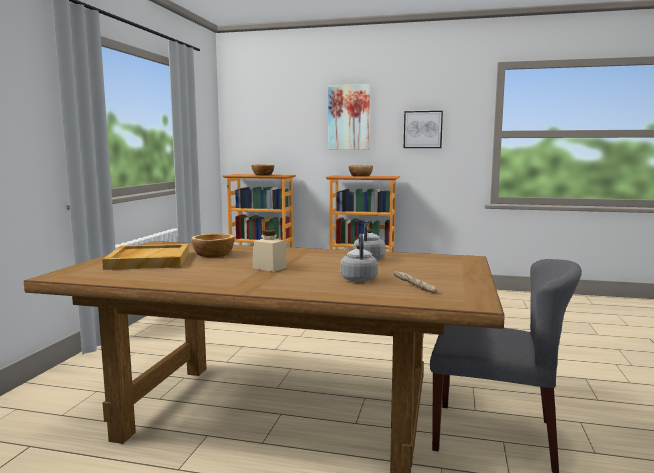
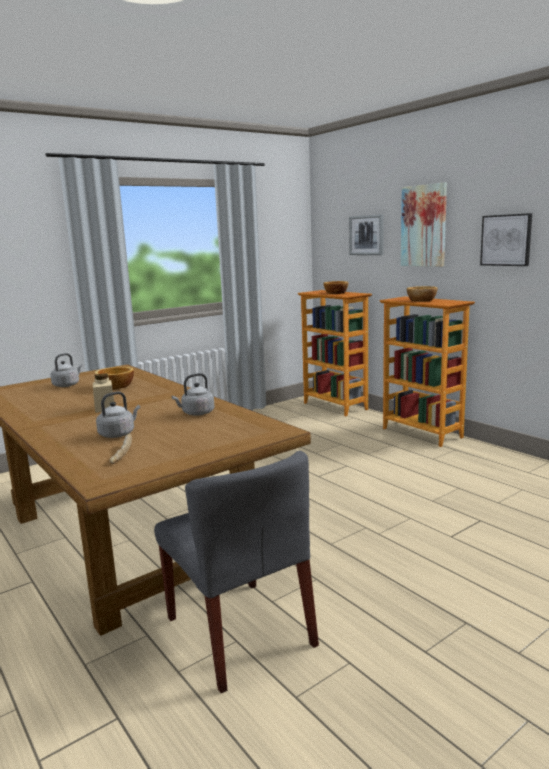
camera: 40 degrees right, 5 degrees up
beige tray [102,244,189,270] -> grey kettle [50,353,83,387]
none -> picture [349,214,384,255]

